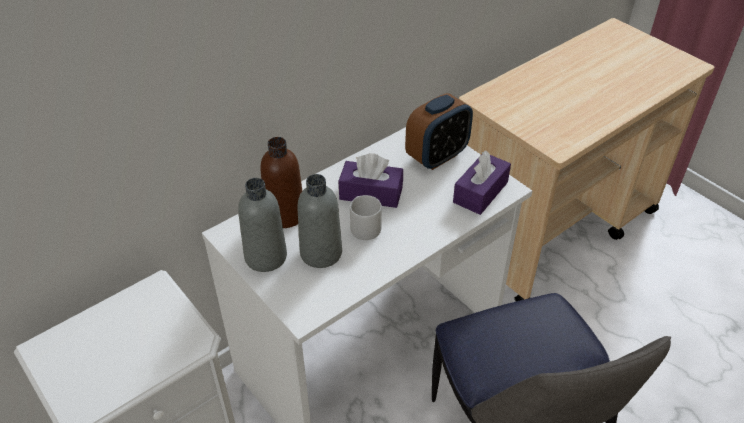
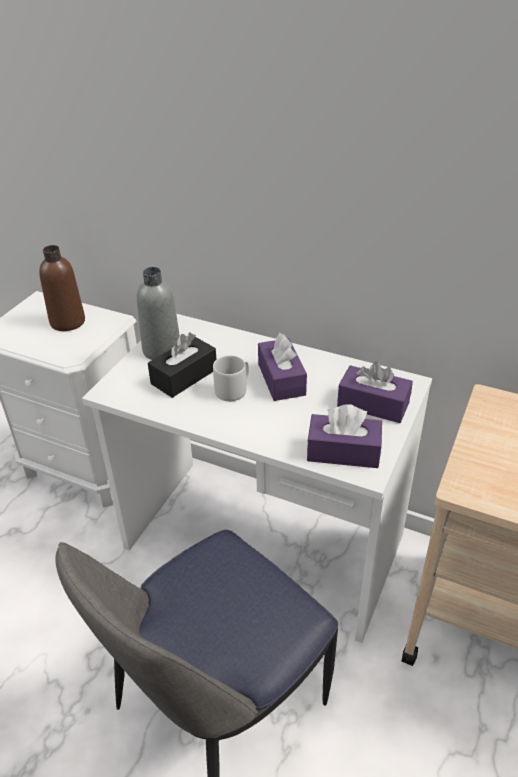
camera: 65 degrees right, 5 degrees down
brown bottle [260,137,302,228] -> brown bottle moved to [39,245,85,331]
grey bottle [297,174,342,268] -> black tissue box [148,332,216,398]
alarm clock [405,93,473,170] -> purple tissue box [337,361,413,423]

